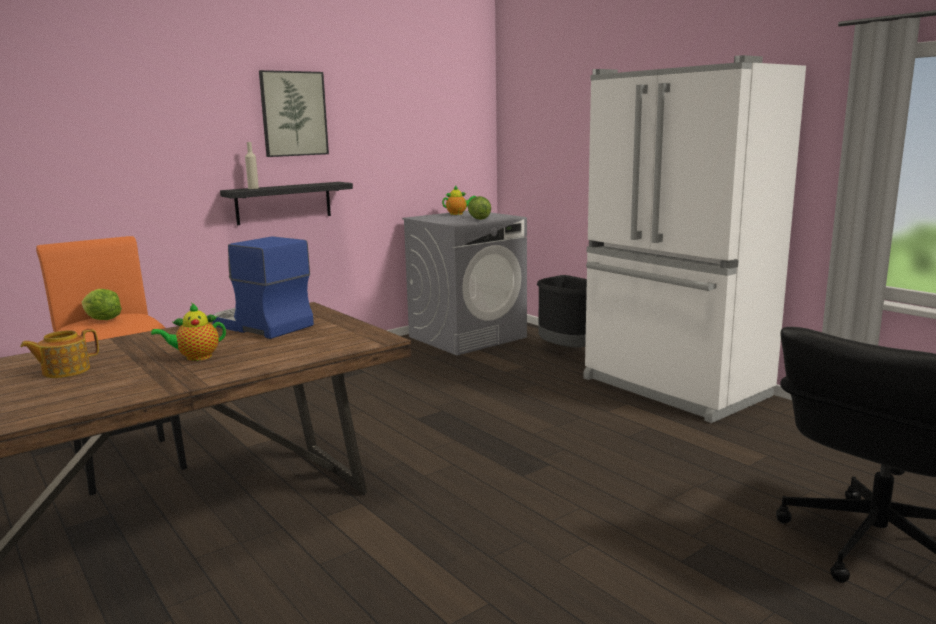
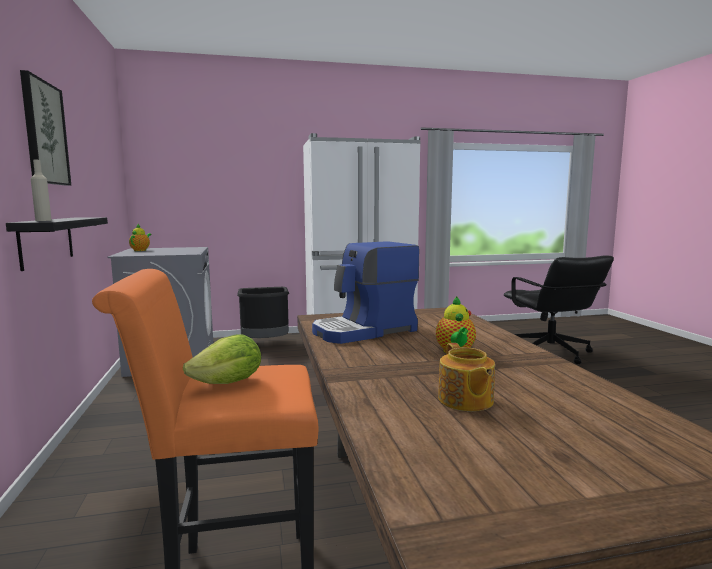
camera: 65 degrees left, 5 degrees down
lettuce [468,196,491,220] -> none

